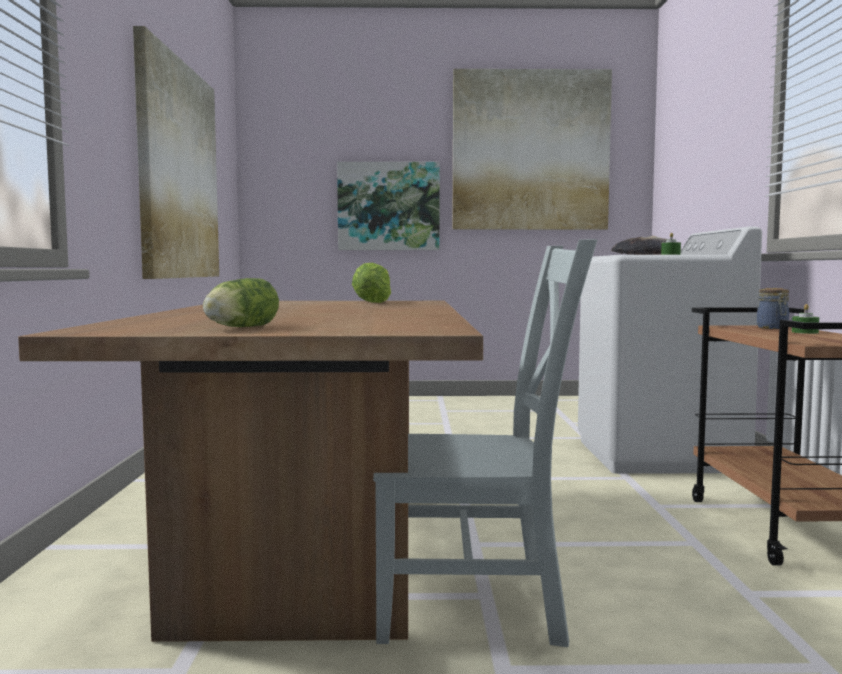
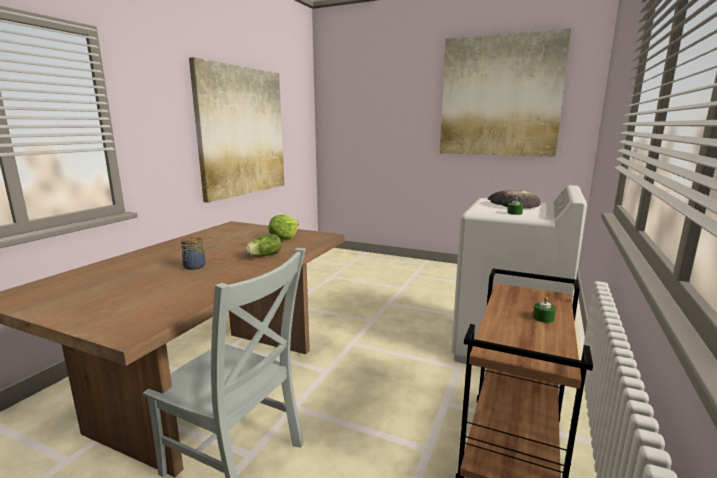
camera: 25 degrees right, 10 degrees up
lettuce [203,278,279,327] -> lettuce moved to [244,234,281,257]
picture [337,162,440,250] -> none
jar [757,288,789,329] -> jar moved to [181,237,206,270]

